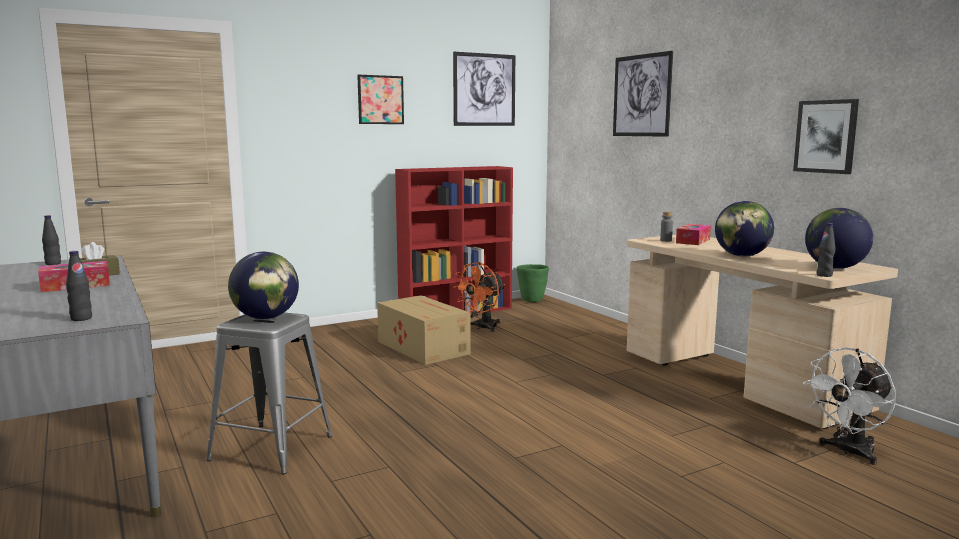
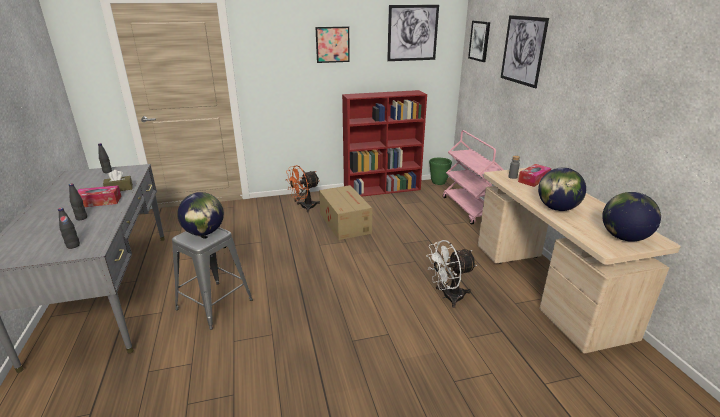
camera: 15 degrees right, 15 degrees up
orange fan [453,262,505,332] -> orange fan moved to [286,165,320,212]
picture [793,99,859,174] -> picture moved to [468,21,490,62]
white fan [803,347,895,465] -> white fan moved to [426,240,477,308]
black bottle [817,223,836,277] -> black bottle moved to [69,184,87,220]
none -> pink cart [443,130,504,224]

